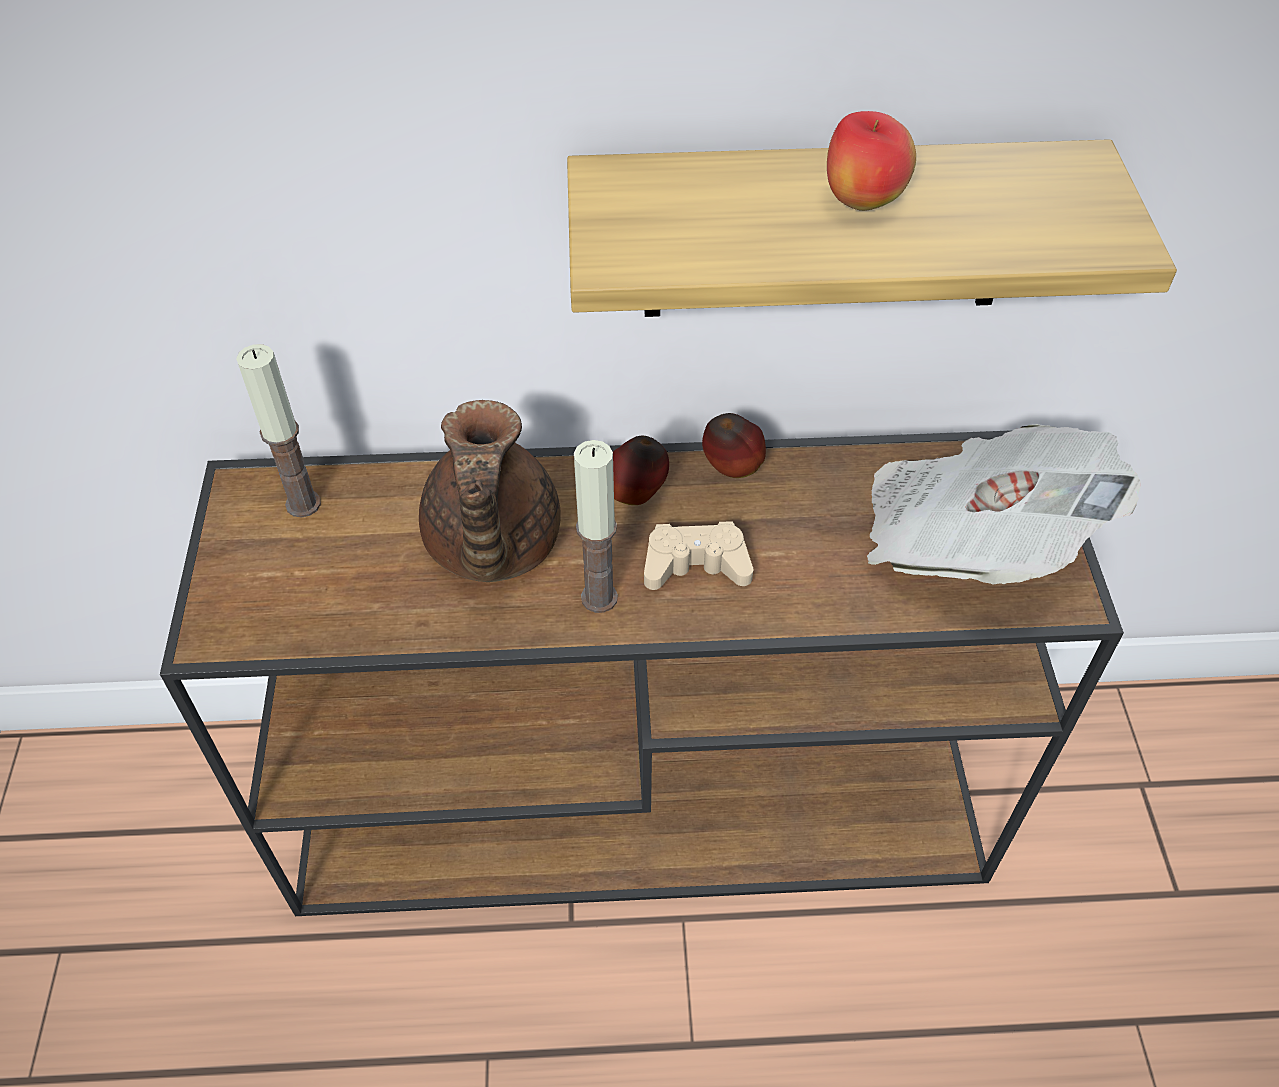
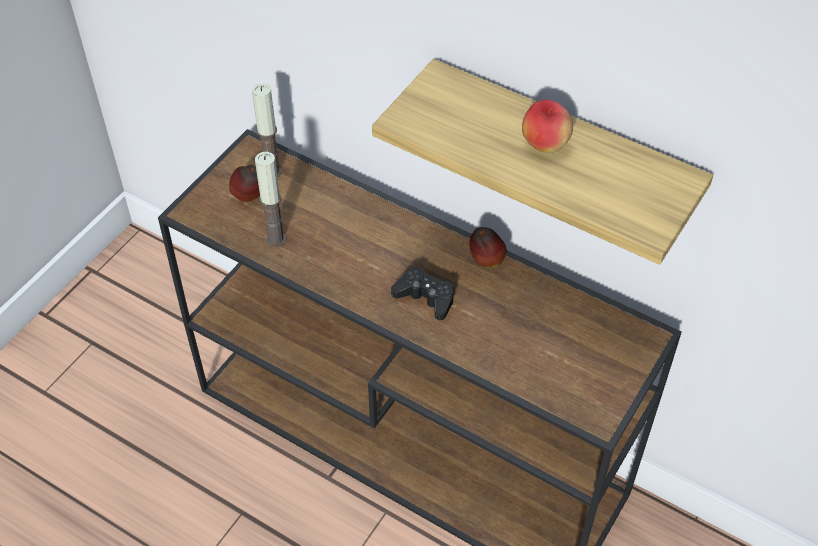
camera: 35 degrees right, 0 degrees up
brown teapot [419,400,561,582] -> none
candle [574,440,618,613] -> candle moved to [255,152,286,247]
apple [613,436,669,505] -> apple moved to [229,165,260,202]
beige game controller [644,521,753,590] -> black game controller [391,266,454,320]
newspaper [867,424,1141,585] -> none

